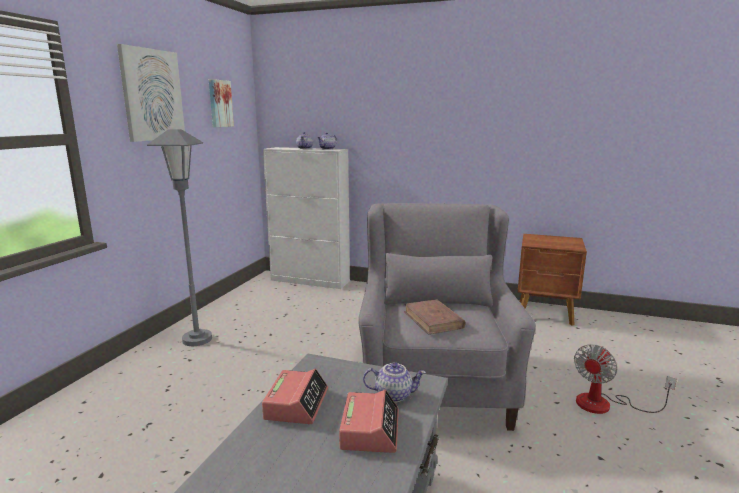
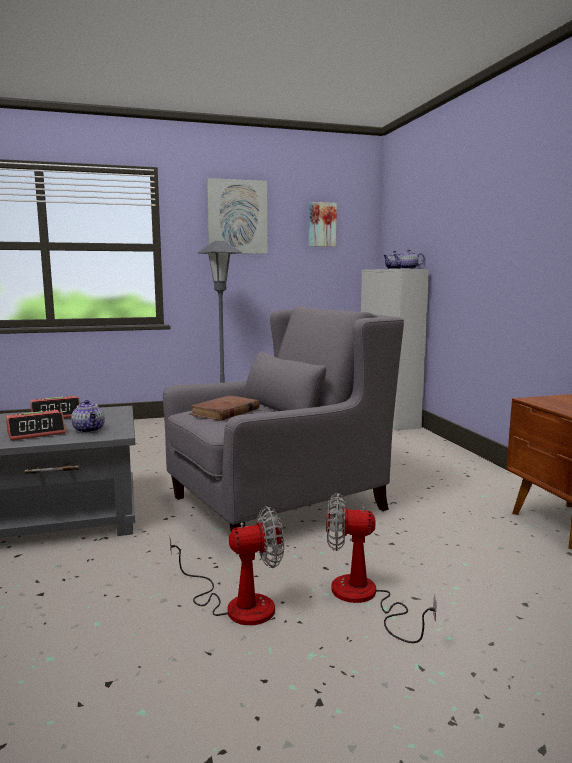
camera: 55 degrees right, 5 degrees down
none -> fan [170,506,284,625]

